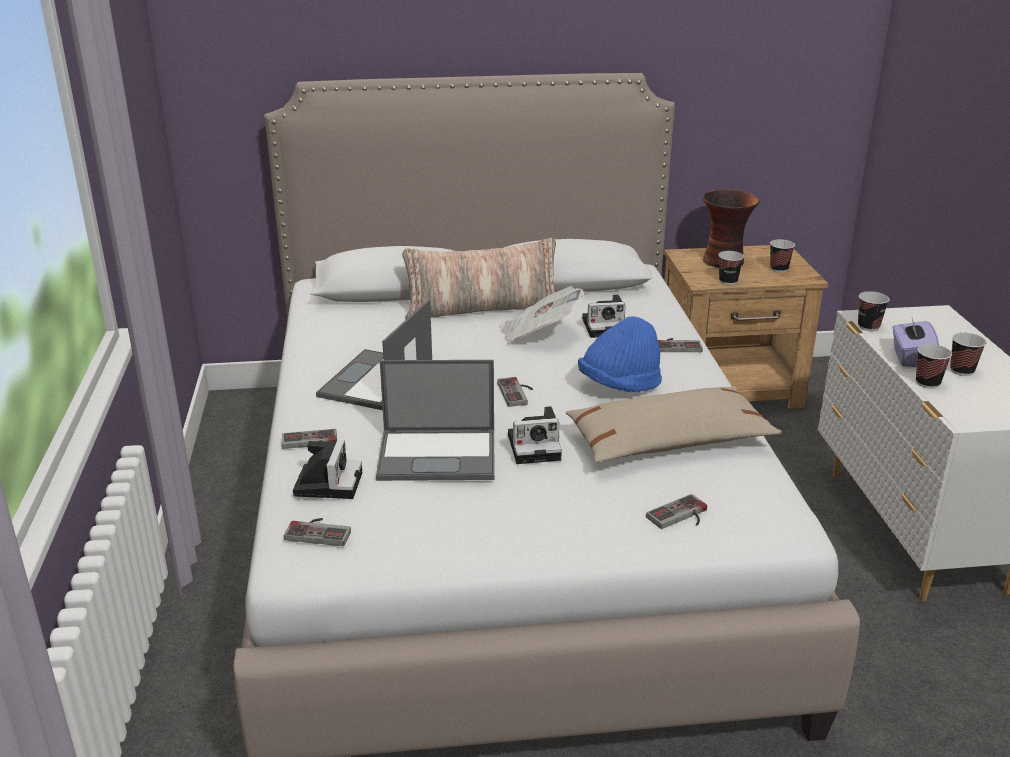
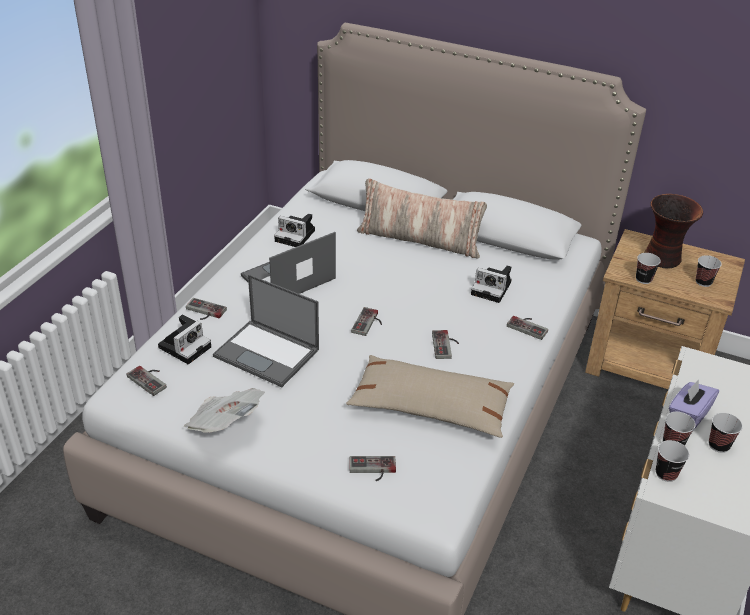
camera: 30 degrees right, 10 degrees up
newspaper [499,286,584,342] -> newspaper moved to [183,388,265,433]
camera [508,406,562,464] -> camera moved to [274,214,315,247]
blue hat [578,316,662,392] -> game controller [432,330,459,359]
cup [858,291,889,331] -> cup moved to [656,440,689,482]

